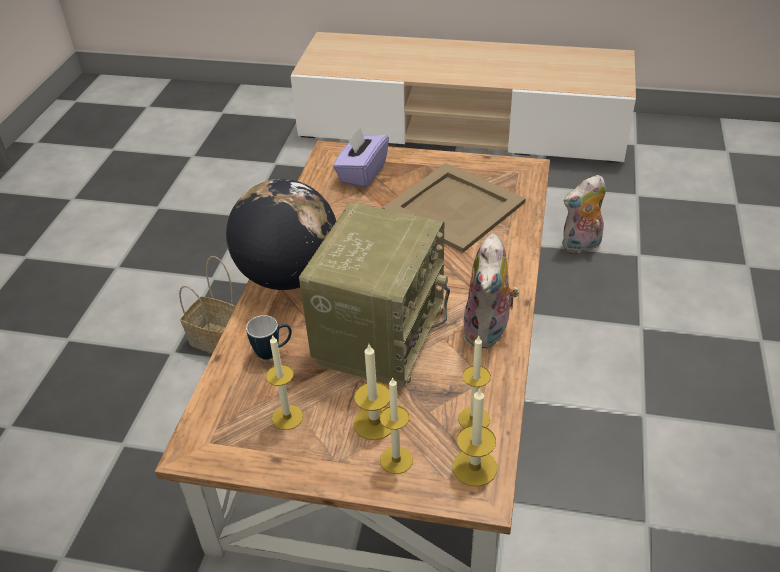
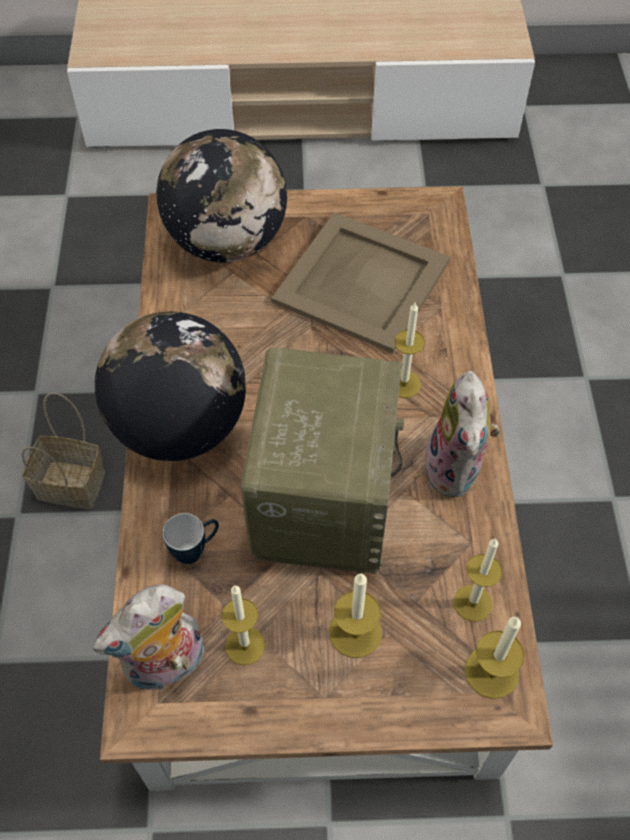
camera: 15 degrees left, 15 degrees up
purple tissue box [333,127,389,188] -> globe [156,129,287,263]
candle [380,377,413,474] -> candle moved to [394,303,425,398]
plush toy [562,175,606,253] -> plush toy moved to [93,584,204,693]

